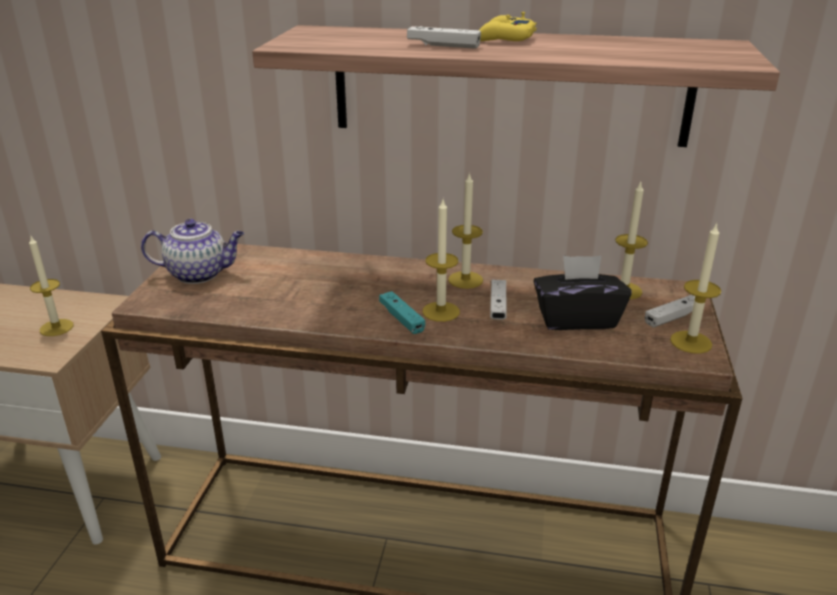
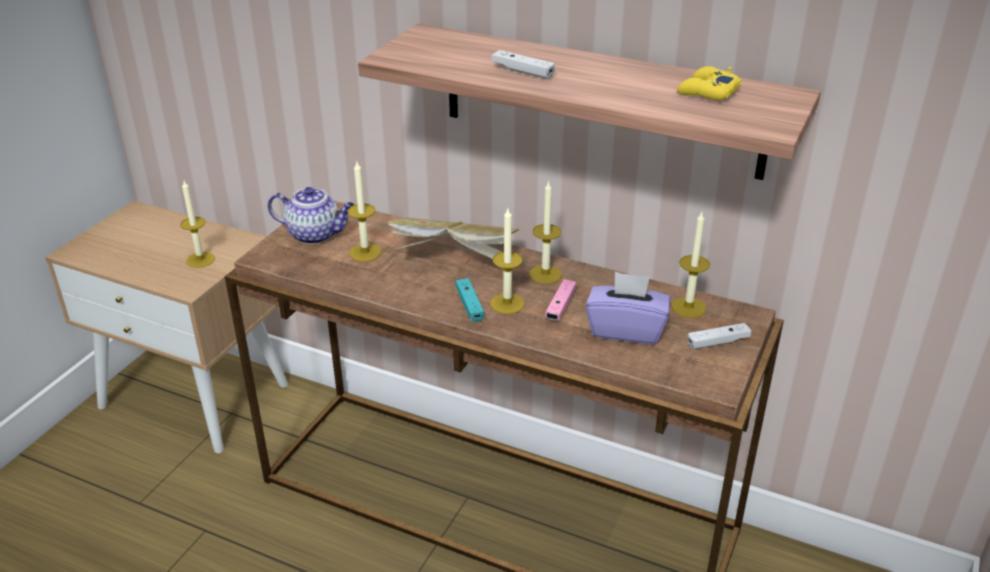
camera: 15 degrees right, 5 degrees up
yellow game controller [479,12,537,41] -> yellow game controller moved to [677,66,742,100]
white game controller [490,280,507,320] -> pink game controller [545,279,576,320]
black tissue box [534,255,632,330] -> purple tissue box [586,272,670,344]
candle [670,223,721,354] -> candle moved to [348,162,381,261]
none -> book [386,217,519,259]

